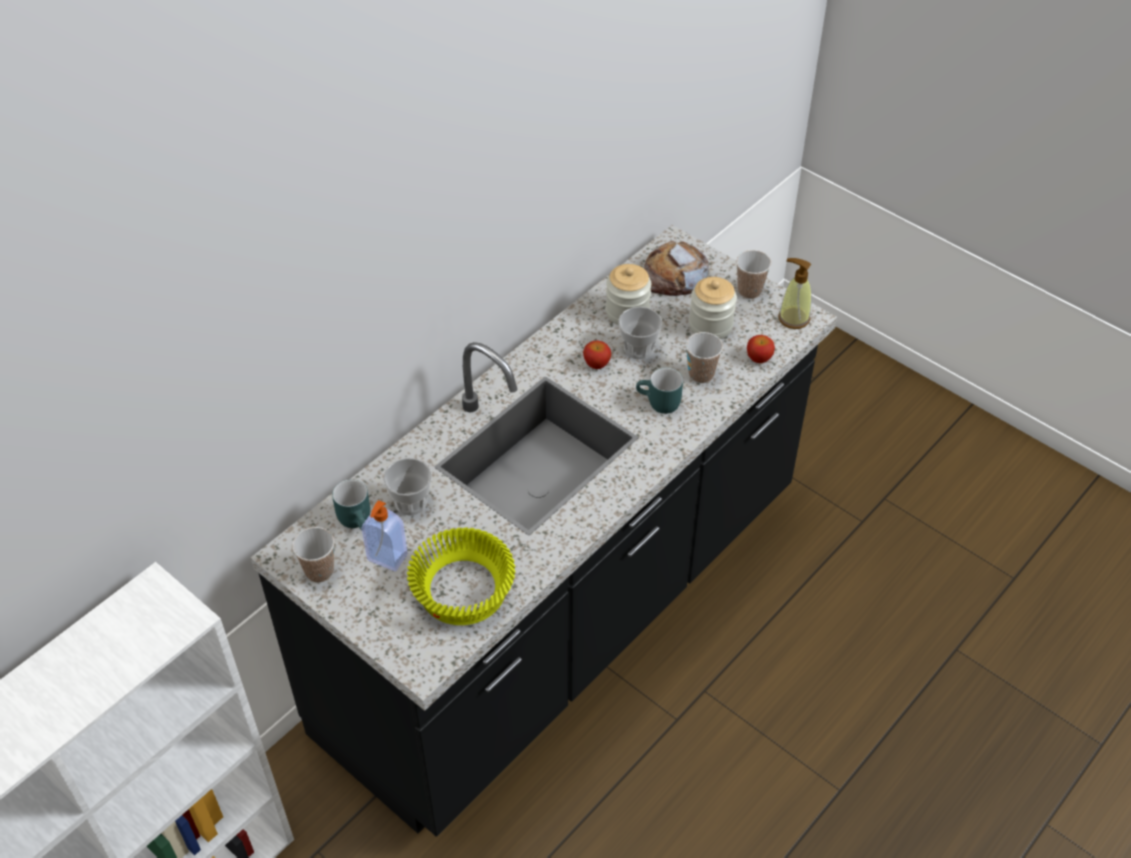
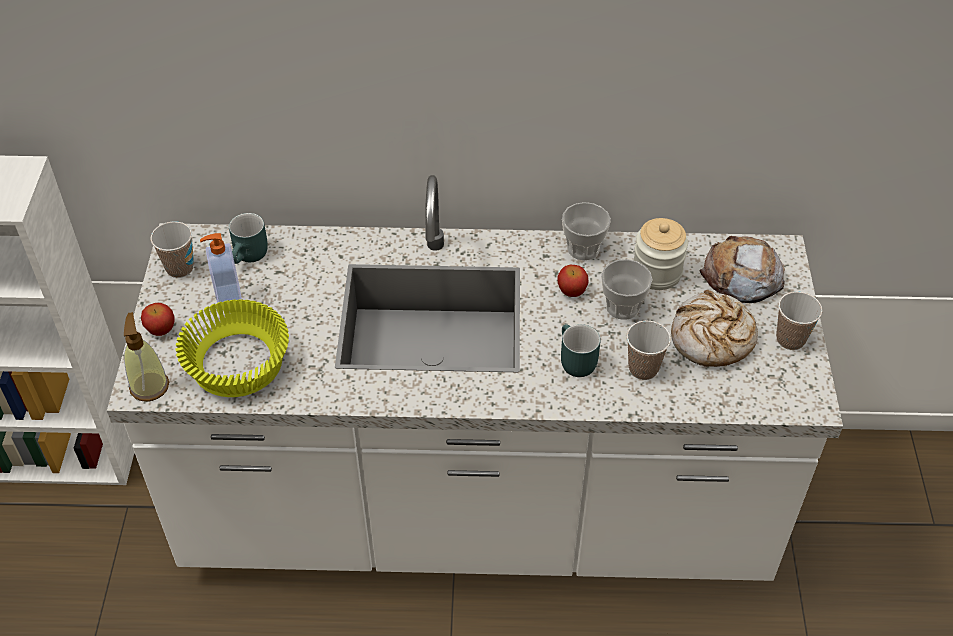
camera: 50 degrees right, 0 degrees up
black counter [251,225,837,837] -> white counter [107,175,843,581]
cup [383,458,432,516] -> cup moved to [562,202,611,261]
jar [689,277,737,339] -> bread [671,290,758,367]
apple [747,335,775,363] -> apple moved to [141,303,175,336]
soap dispenser [778,258,811,329] -> soap dispenser moved to [124,312,169,401]

